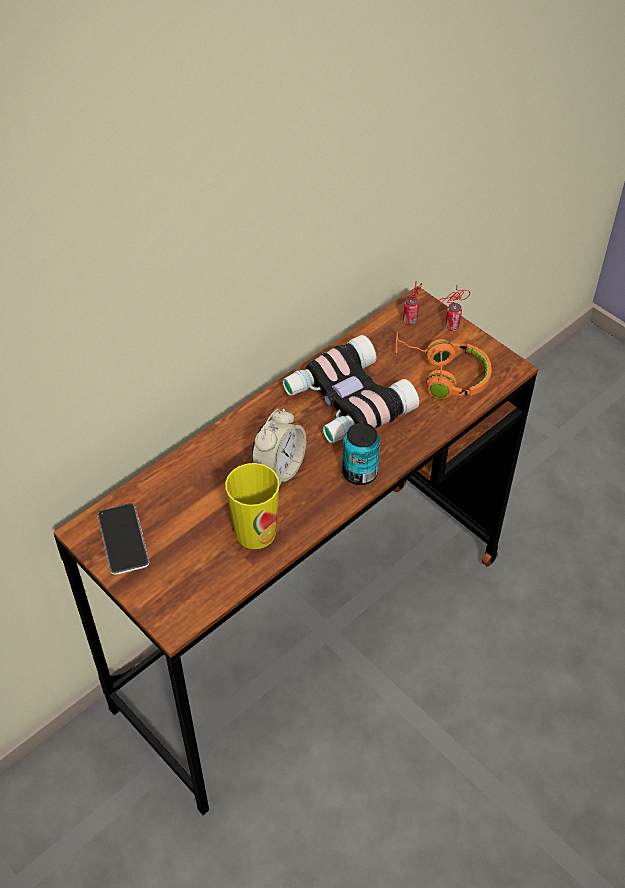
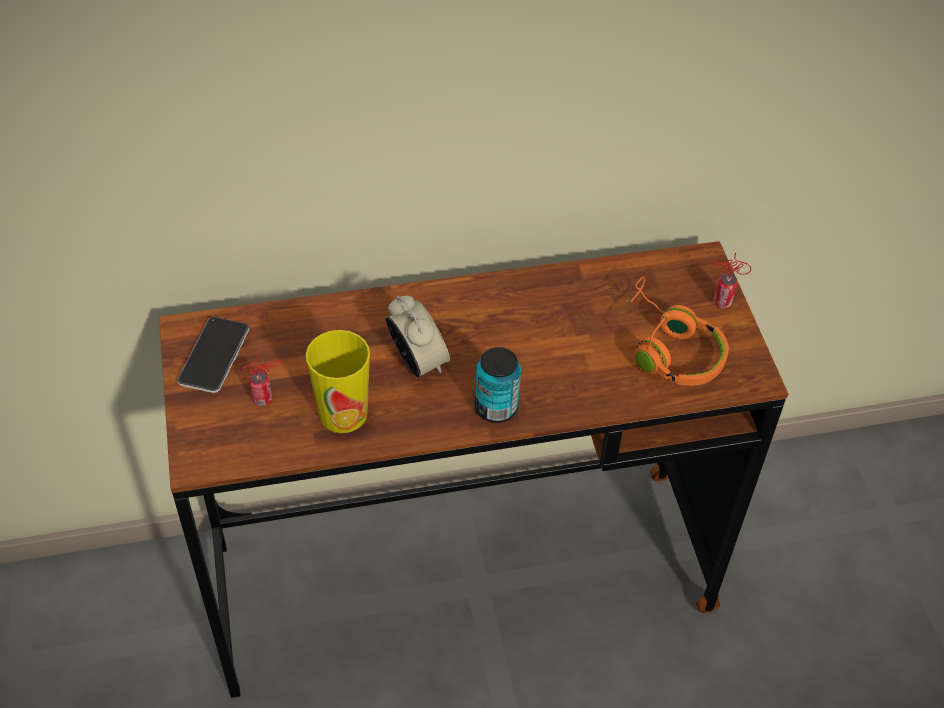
camera: 30 degrees right, 0 degrees up
alarm clock [251,409,306,487] -> alarm clock turned 90 degrees counterclockwise [386,296,450,377]
binoculars [282,335,419,443] -> none
can [403,283,422,325] -> can moved to [239,355,282,406]

